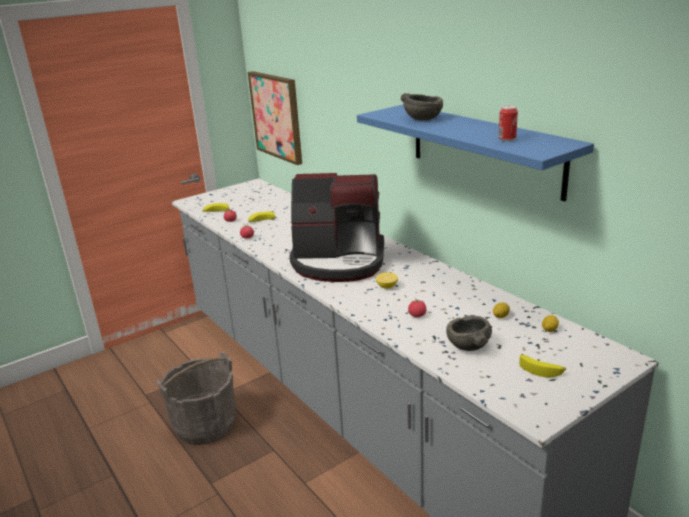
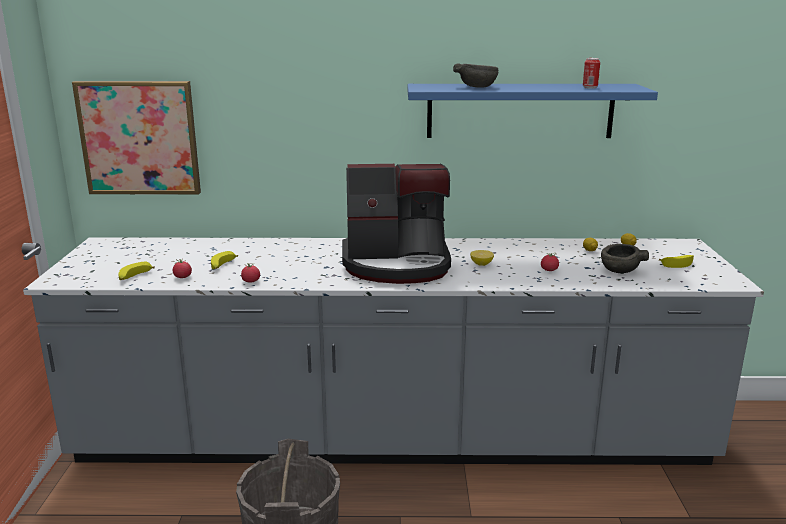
camera: 55 degrees left, 5 degrees down
coffee machine [290,173,384,282] -> coffee machine turned 45 degrees clockwise [342,164,451,284]

